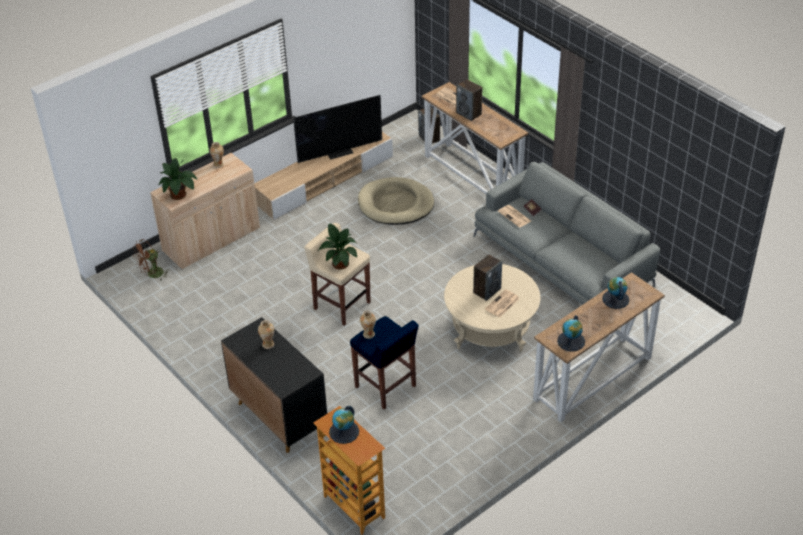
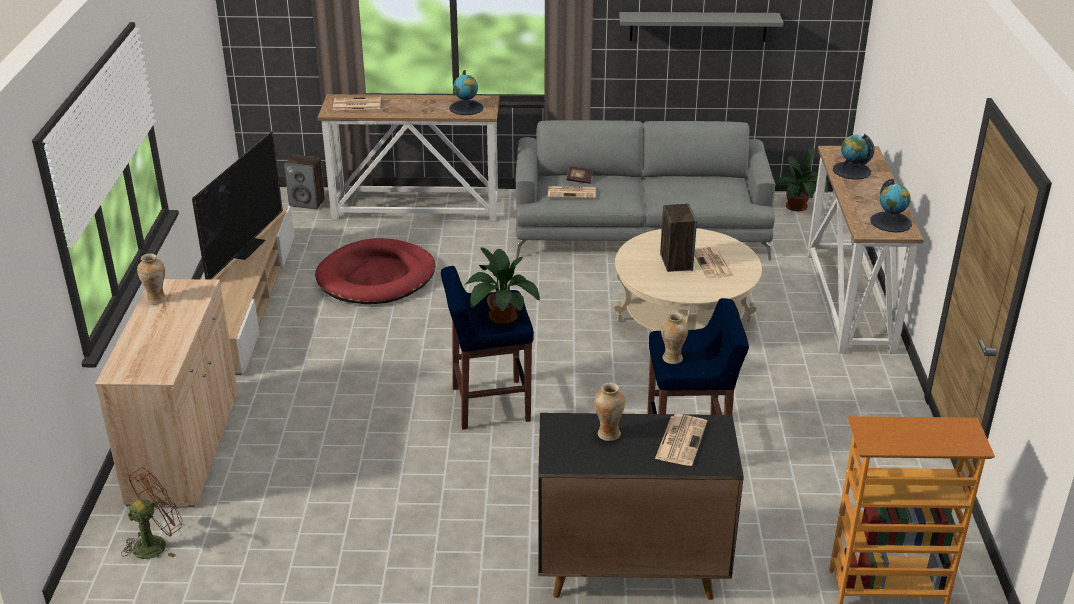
camera: 50 degrees left, 10 degrees down
brown fan [133,239,167,280] -> brown fan turned 135 degrees counterclockwise [121,468,182,559]
potted plant [158,158,198,200] -> potted plant moved to [774,148,828,211]
beige stool [304,223,371,326] -> blue stool [441,266,534,430]
globe [329,406,359,444] -> globe moved to [449,70,483,115]
beige dog bed [358,177,434,225] -> red dog bed [315,238,436,304]
speaker [456,79,482,121] -> none
none -> grey shelf [619,12,784,42]
none -> newspaper [655,414,707,466]

